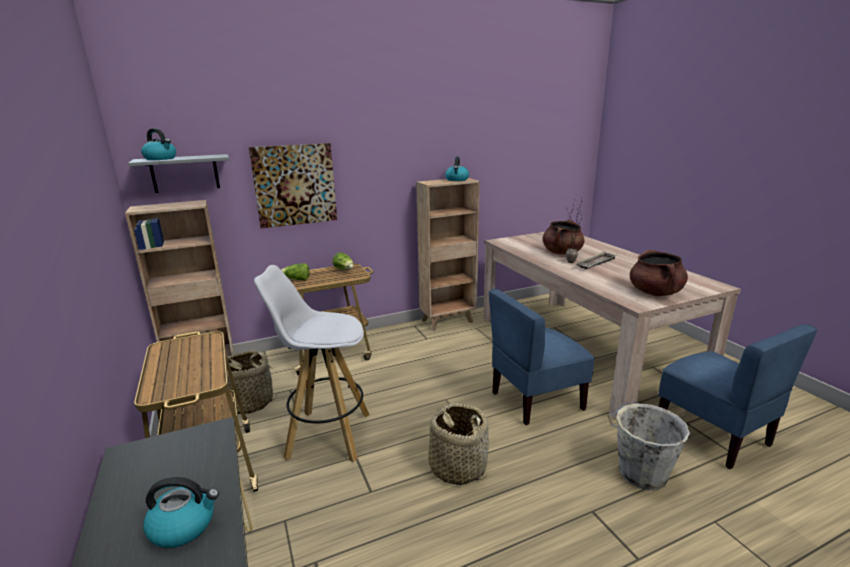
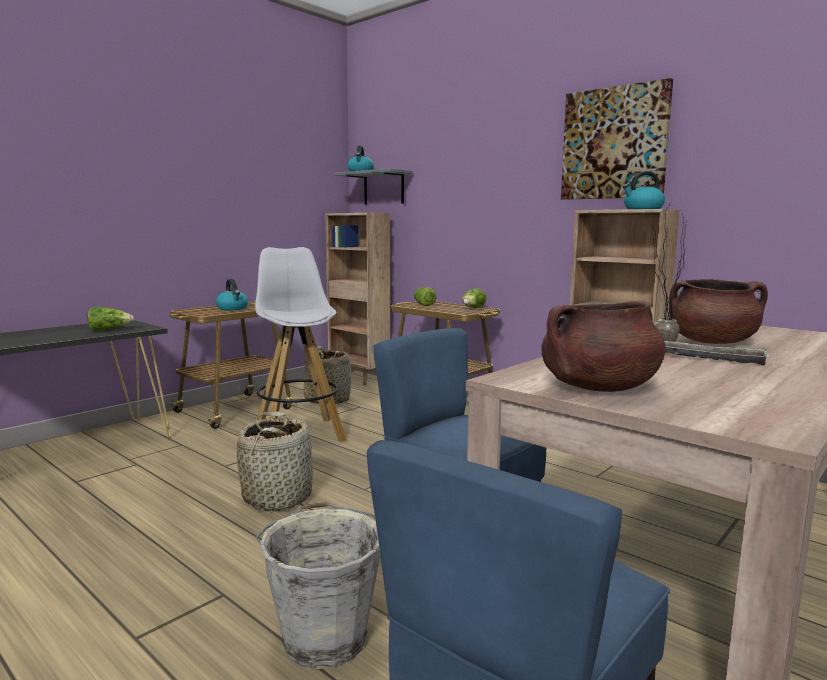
camera: 65 degrees right, 10 degrees down
kettle [143,477,219,548] -> kettle moved to [216,279,248,310]
picture [249,143,337,228] -> picture moved to [561,78,673,200]
none -> lettuce [88,307,134,331]

